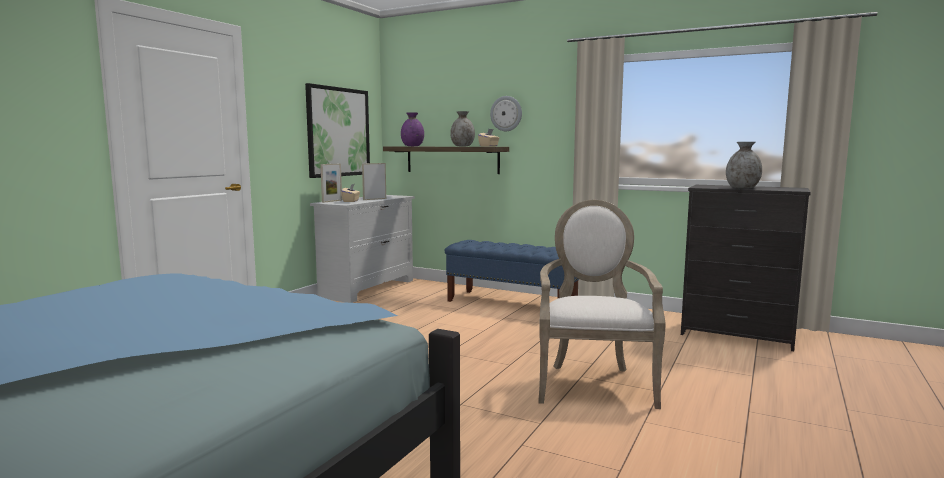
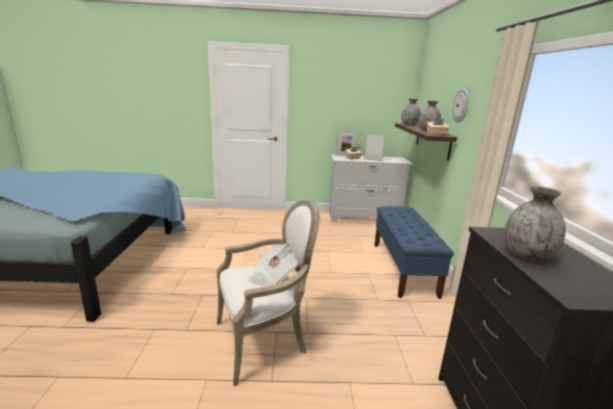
camera: 60 degrees right, 10 degrees up
picture [305,83,370,178] -> none
purple vase [401,112,424,146] -> grey vase [401,99,421,126]
none -> newspaper [248,244,299,287]

